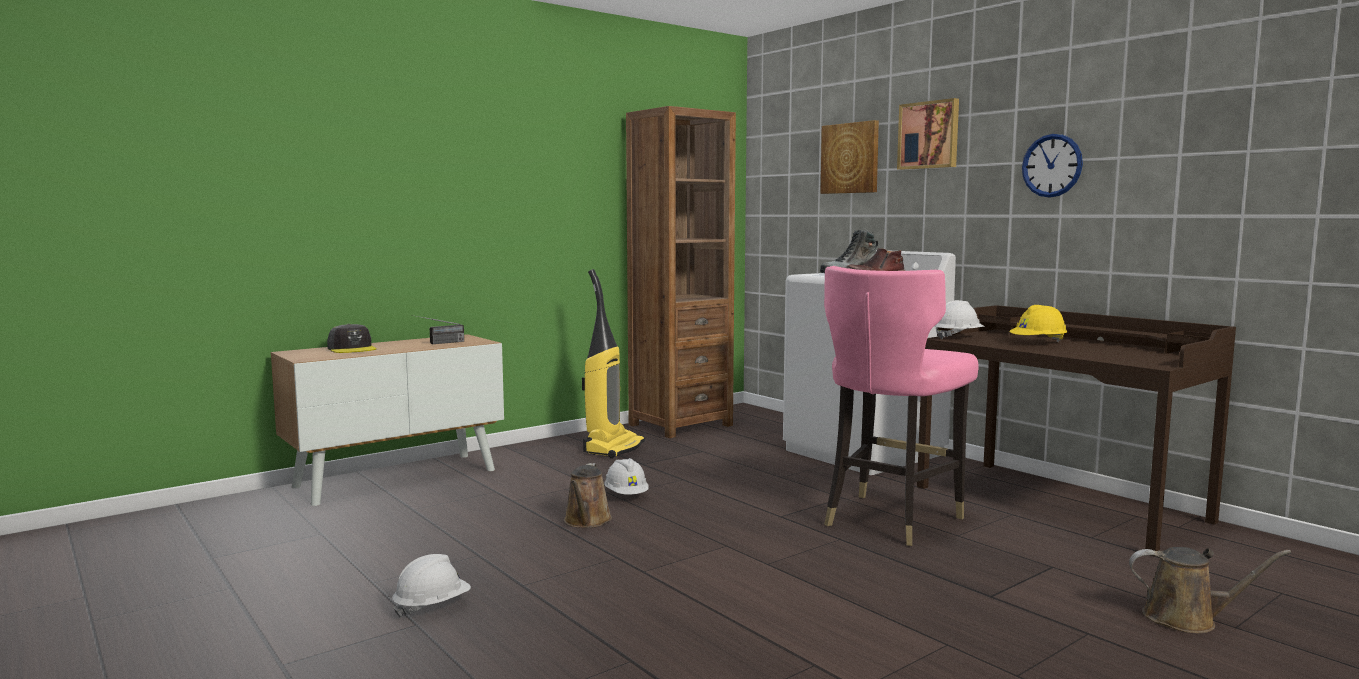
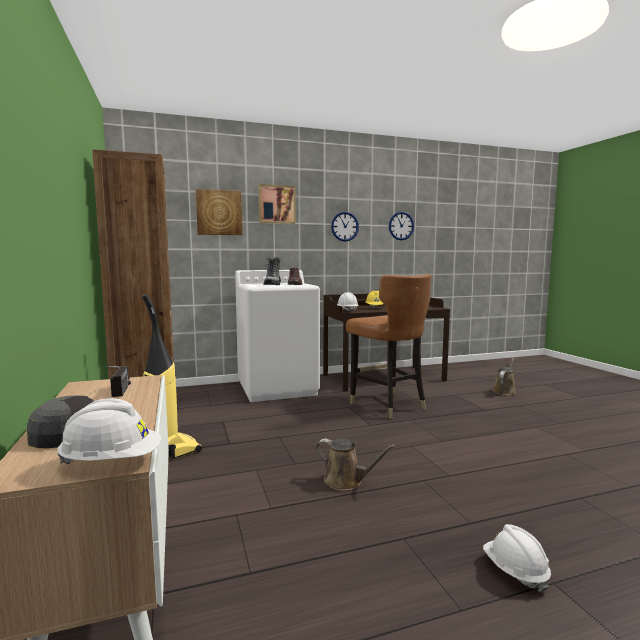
camera: 70 degrees left, 0 degrees up
white hard hat [604,458,649,495] -> white hard hat moved to [57,398,161,464]
pink chair [824,266,979,546] -> brown chair [346,274,431,419]
none -> wall clock [389,212,414,240]

